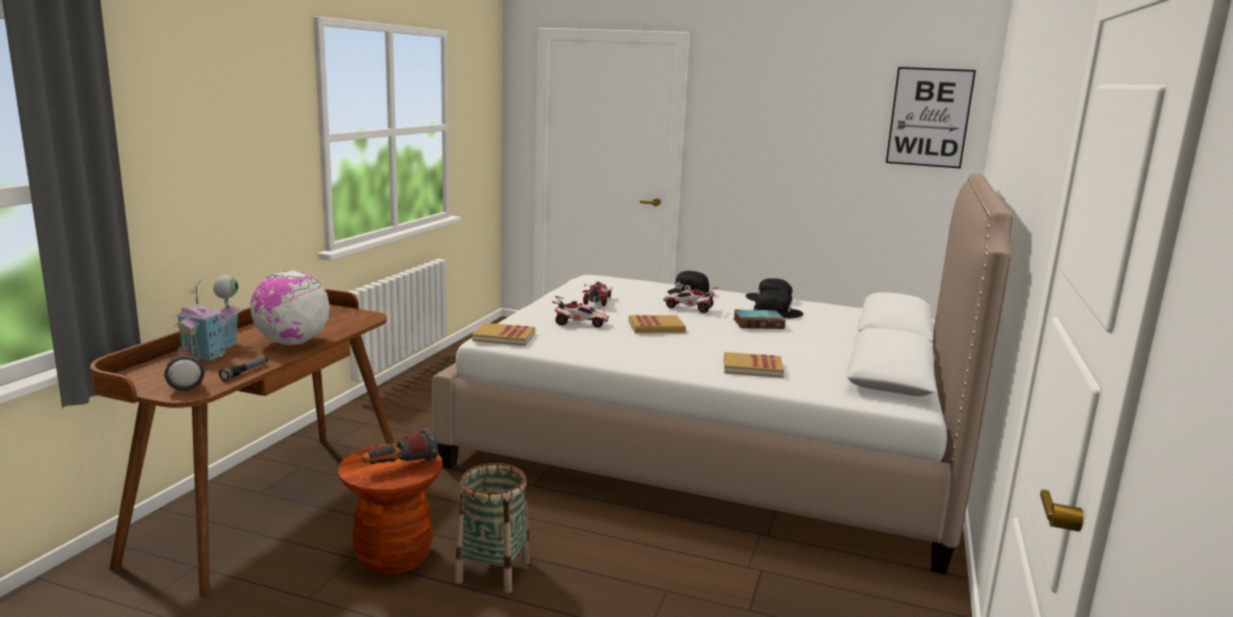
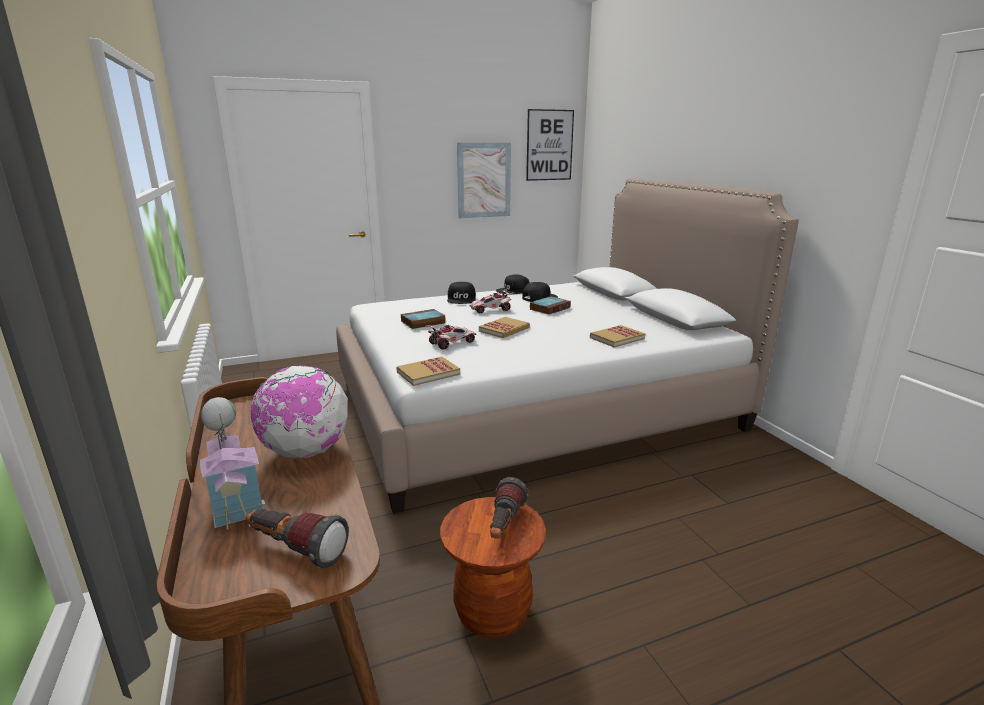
camera: 40 degrees left, 5 degrees up
flashlight [219,356,268,381] -> none
basket [455,463,530,593] -> none
toy car [582,282,613,306] -> book [401,309,446,329]
none -> picture [457,143,511,218]

